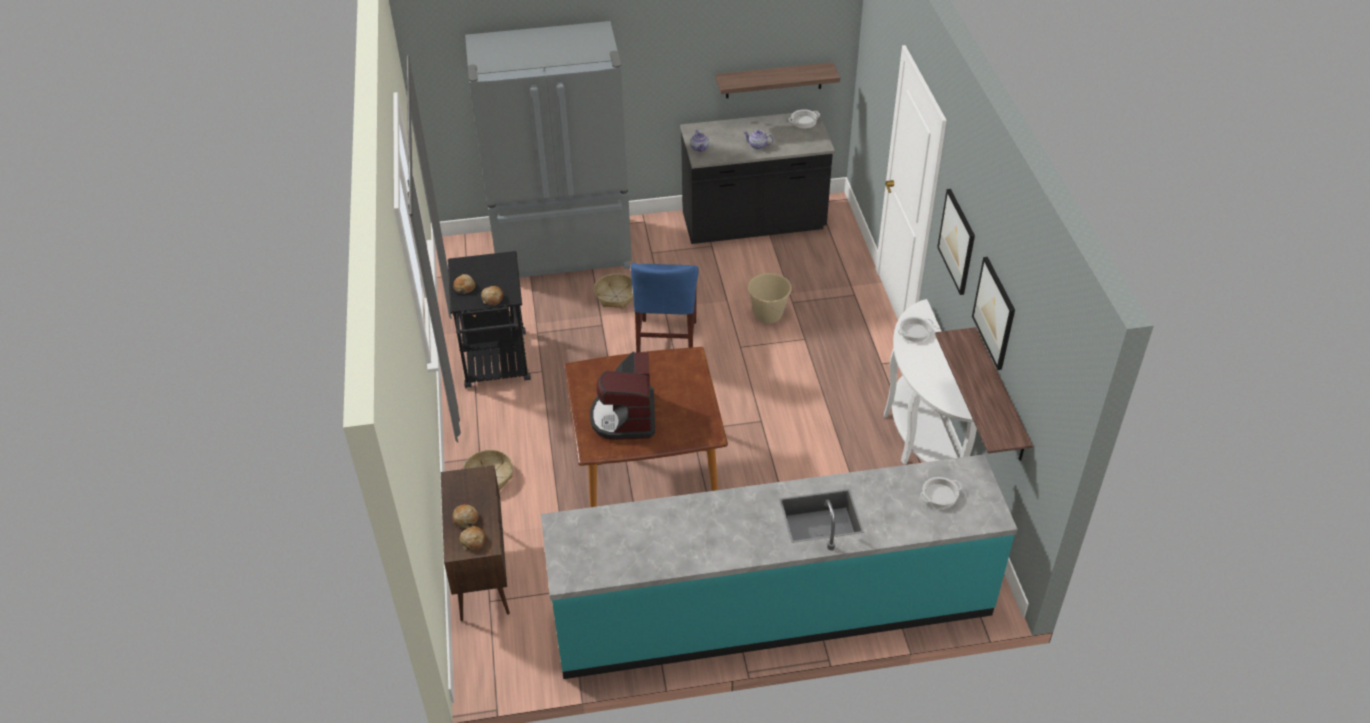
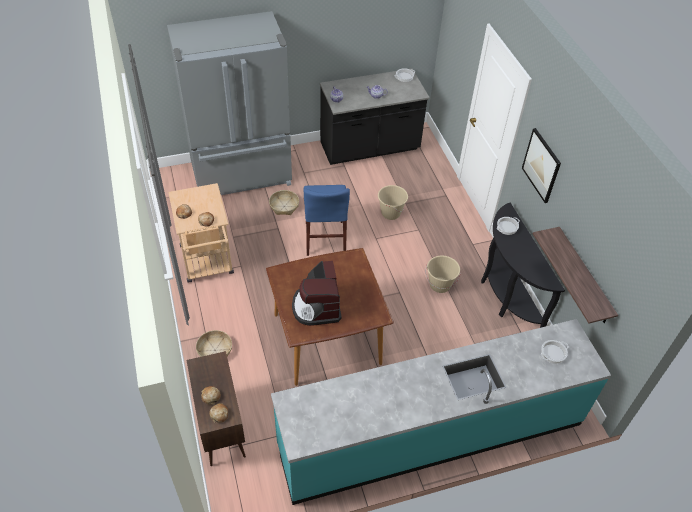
camera: 10 degrees left, 5 degrees up
black cart [448,251,531,388] -> beige cart [168,183,234,282]
shelf [716,62,840,98] -> none
white console table [884,299,977,465] -> black console table [481,203,565,328]
picture [972,256,1015,370] -> none
none -> beige bucket [425,256,460,293]

